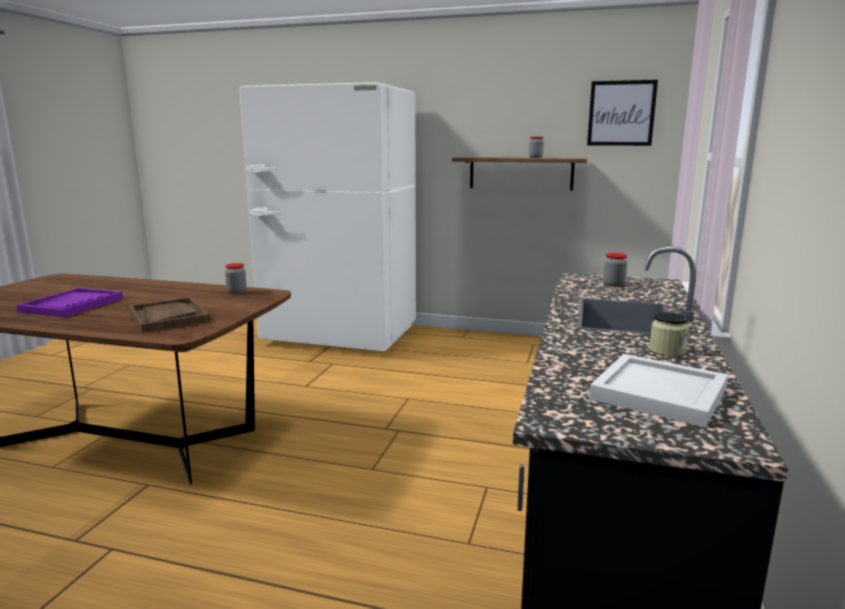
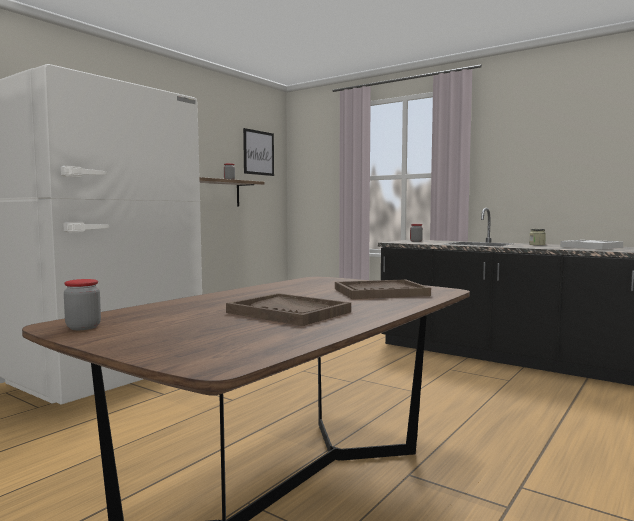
camera: 70 degrees left, 10 degrees down
purple tray [16,288,123,317] -> brown tray [226,293,351,326]
jar [225,263,247,294] -> jar moved to [64,279,101,330]

